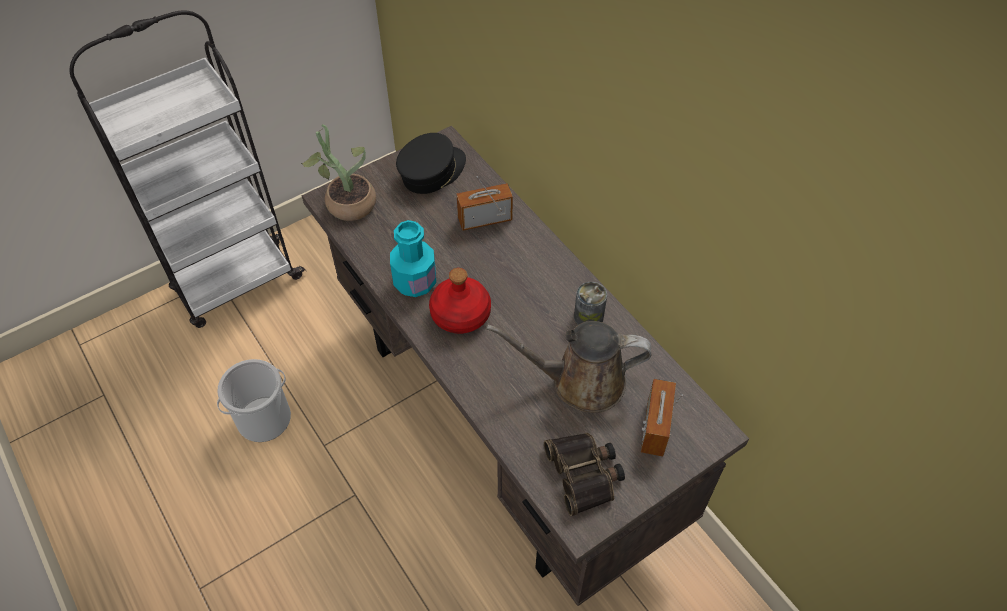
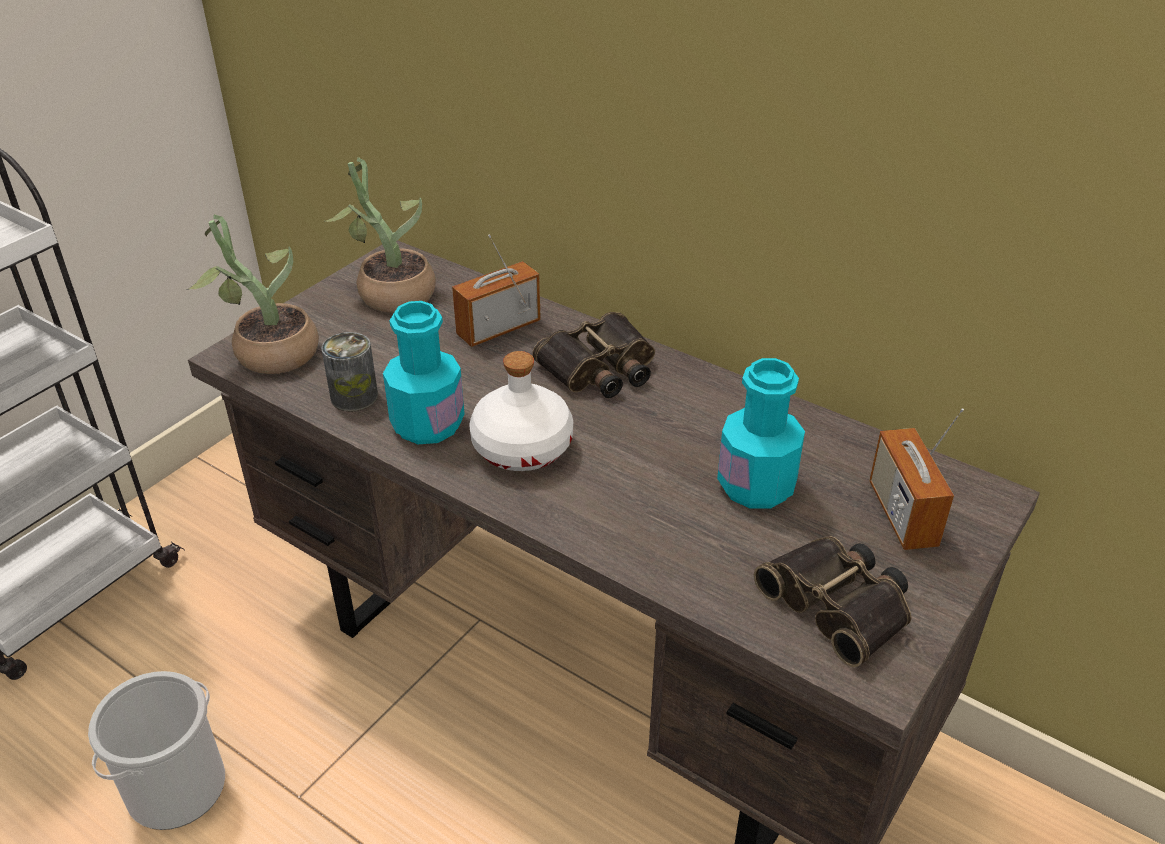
camera: 20 degrees left, 15 degrees down
black cap [396,133,466,194] -> potted plant [326,157,436,313]
red bottle [429,268,491,334] -> white bottle [469,351,573,471]
brown watering can [486,321,651,413] -> turquoise bottle [717,358,805,508]
can [574,282,607,325] -> can moved to [321,332,378,412]
none -> binoculars [533,312,655,398]

